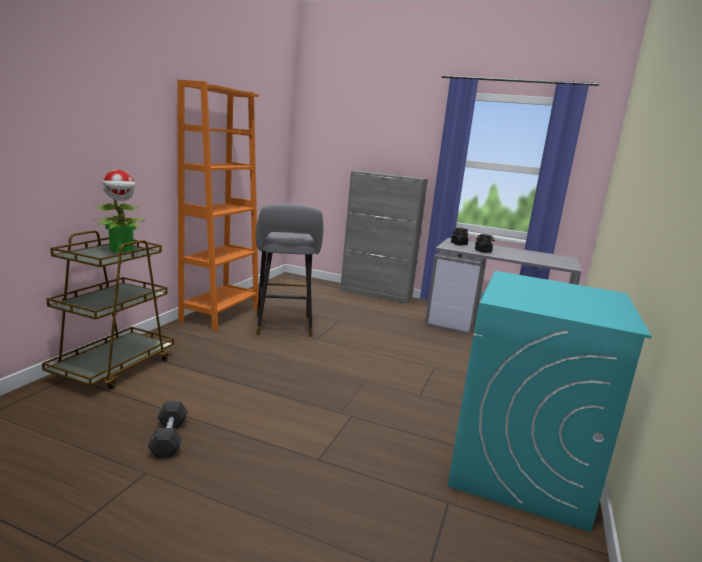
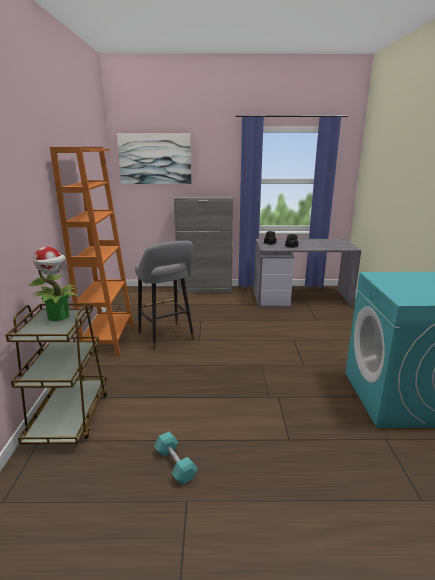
camera: 20 degrees left, 5 degrees up
black dumbbell [148,401,188,458] -> turquoise dumbbell [154,432,198,485]
none -> picture [117,134,192,184]

